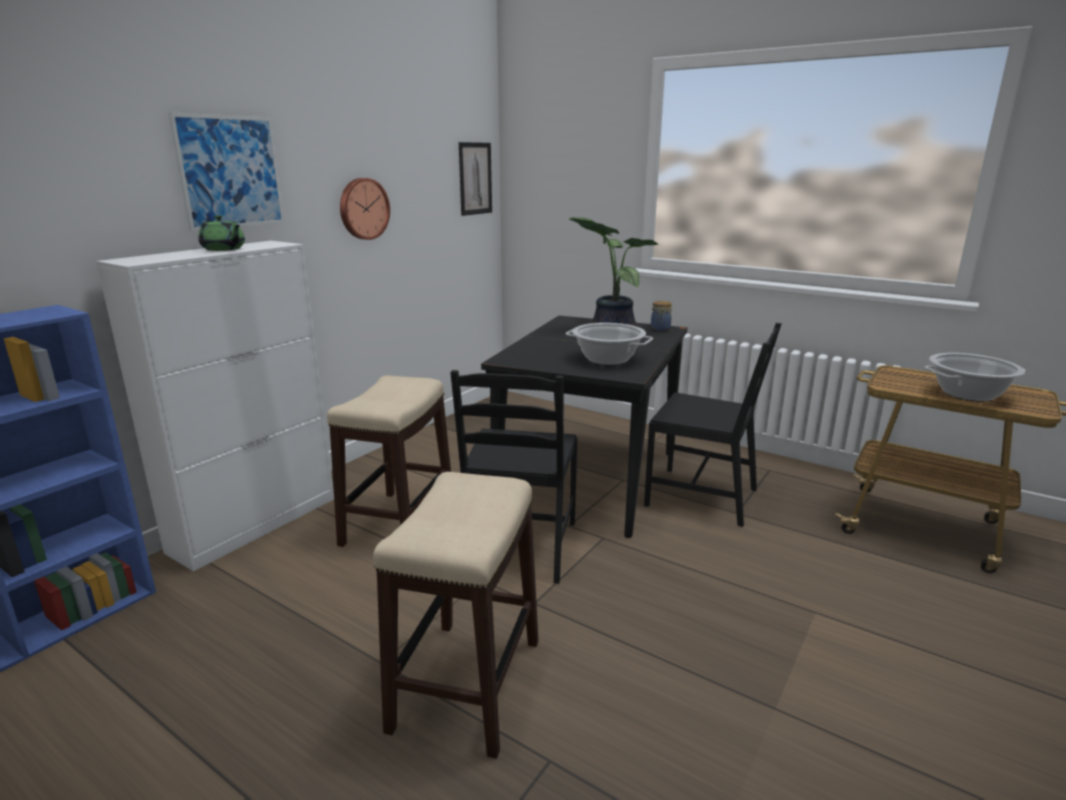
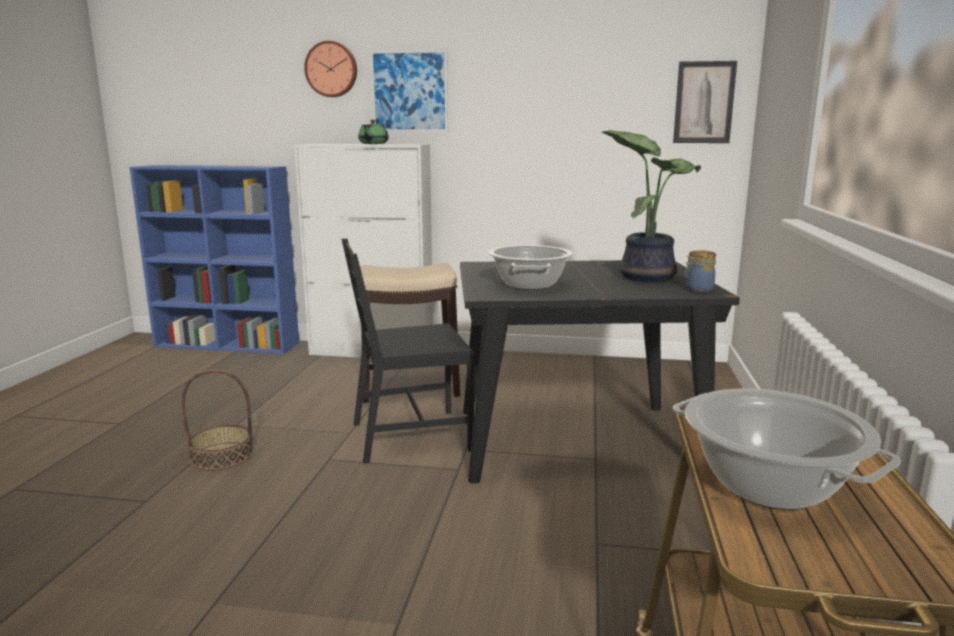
camera: 65 degrees right, 5 degrees down
wall clock [340,178,390,240] -> wall clock moved to [304,41,357,97]
stool [373,472,539,759] -> basket [181,369,253,470]
black chair [644,323,782,527] -> none

